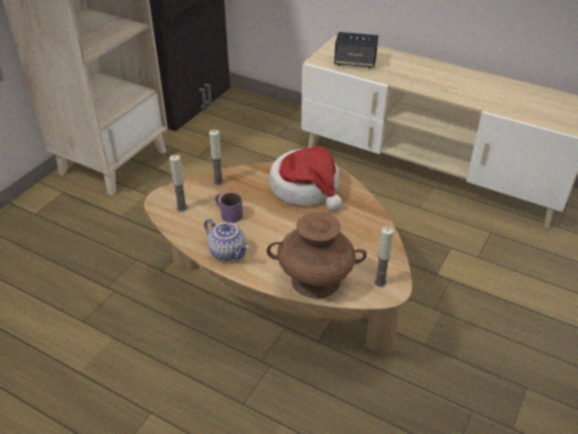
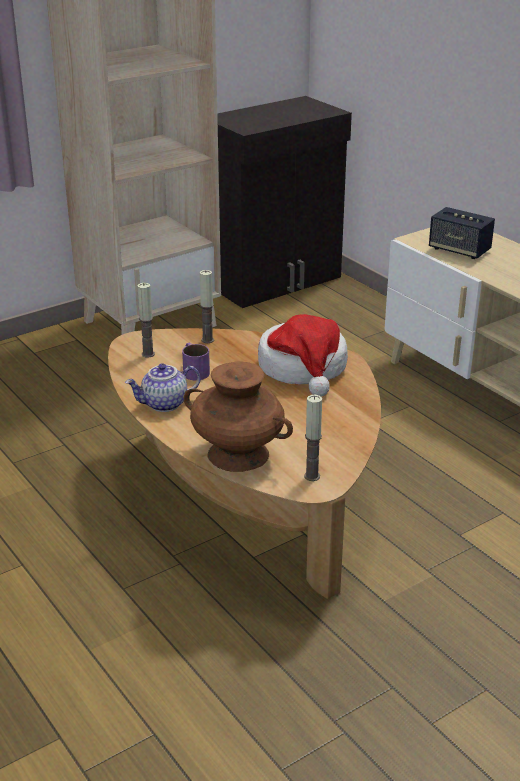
camera: 25 degrees right, 10 degrees down
teapot [204,219,249,261] -> teapot turned 90 degrees clockwise [125,364,201,412]

